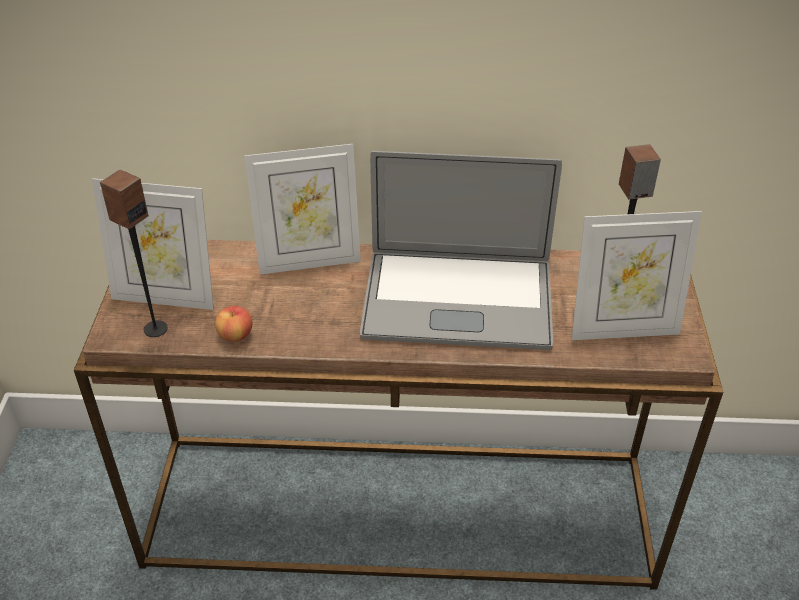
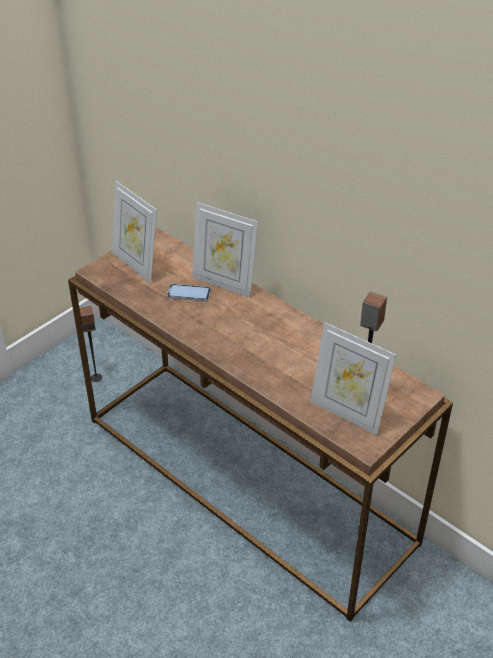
camera: 40 degrees right, 0 degrees up
speaker [100,169,168,337] -> speaker moved to [80,306,102,382]
apple [215,306,252,342] -> none
laptop [360,151,562,350] -> none
none -> phone [167,284,211,301]

